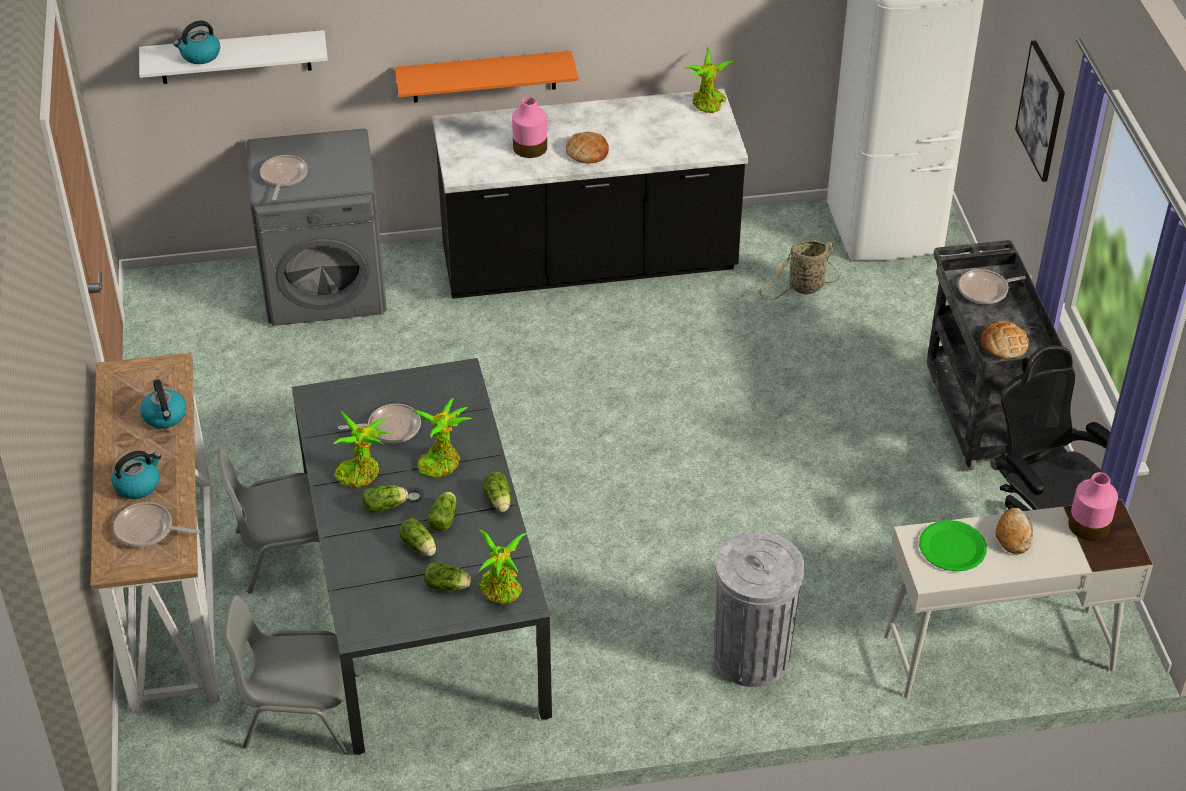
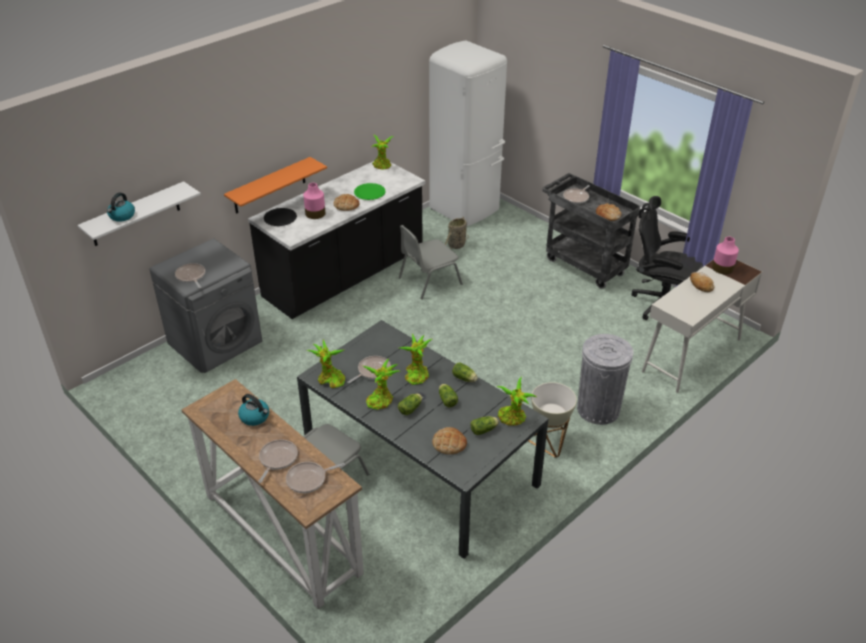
camera: 35 degrees left, 5 degrees down
kettle [111,451,161,499] -> frying pan [258,439,298,483]
grey chair [223,595,360,754] -> grey chair moved to [399,225,463,299]
lettuce [399,518,436,556] -> none
green plate [919,520,987,571] -> green plate moved to [354,183,386,200]
picture [1015,41,1065,182] -> none
none -> black plate [264,208,297,226]
none -> potted plant [306,340,345,388]
none -> bread [432,427,467,454]
none -> planter [528,382,577,458]

